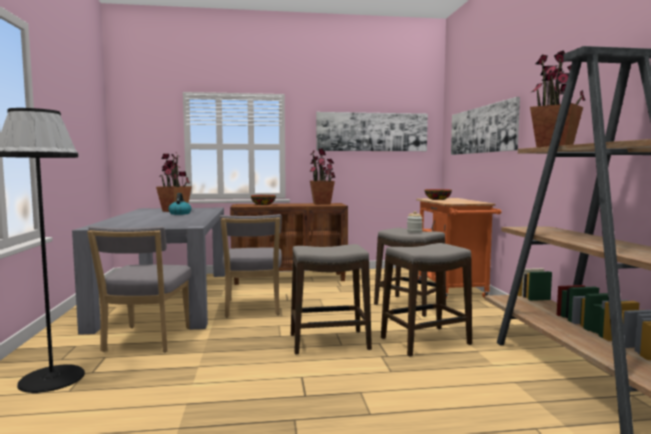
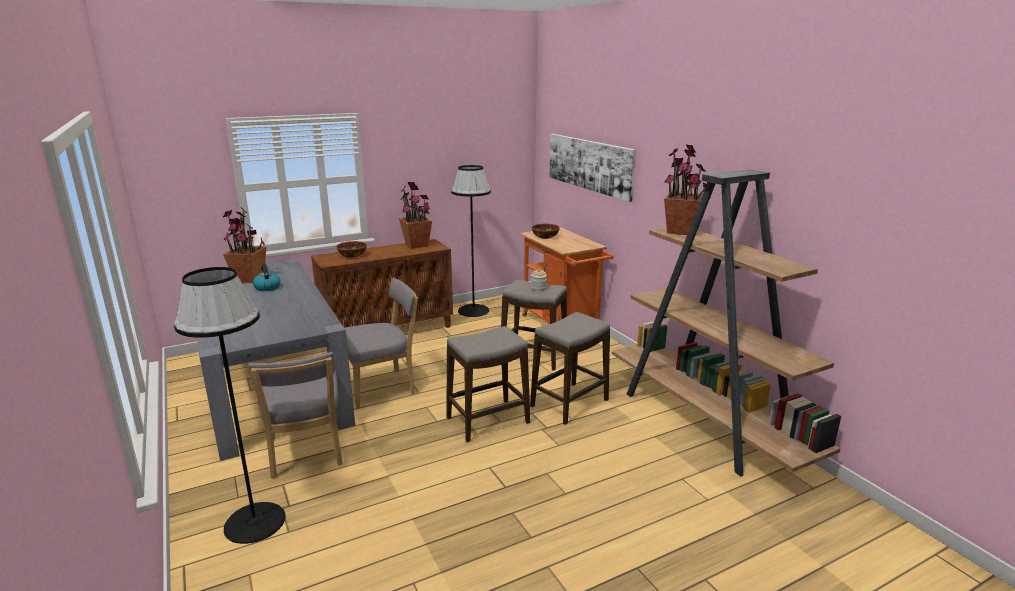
camera: 20 degrees left, 15 degrees up
grey chair [219,214,282,317] -> grey chair turned 90 degrees counterclockwise [345,278,418,408]
picture [316,112,428,151] -> none
none -> black floor lamp [451,165,491,317]

